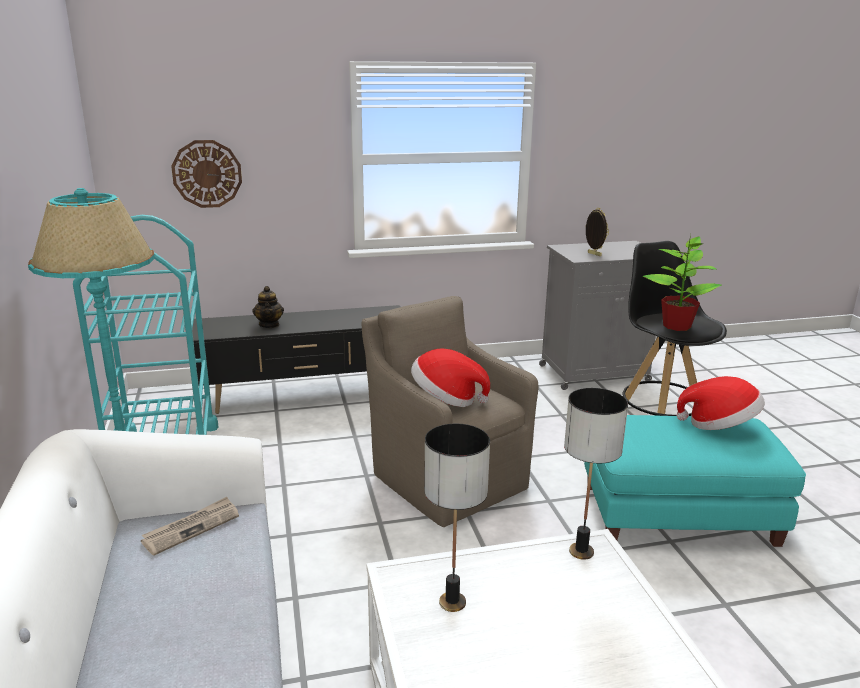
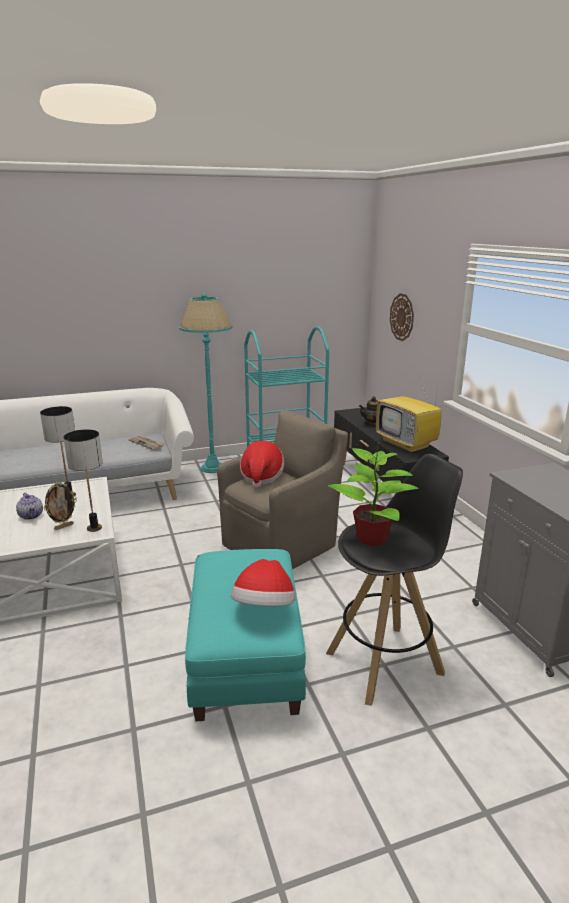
camera: 85 degrees right, 0 degrees up
picture frame [585,208,609,256] -> picture frame moved to [44,482,77,530]
none -> teapot [16,493,43,520]
none -> television [376,374,441,453]

